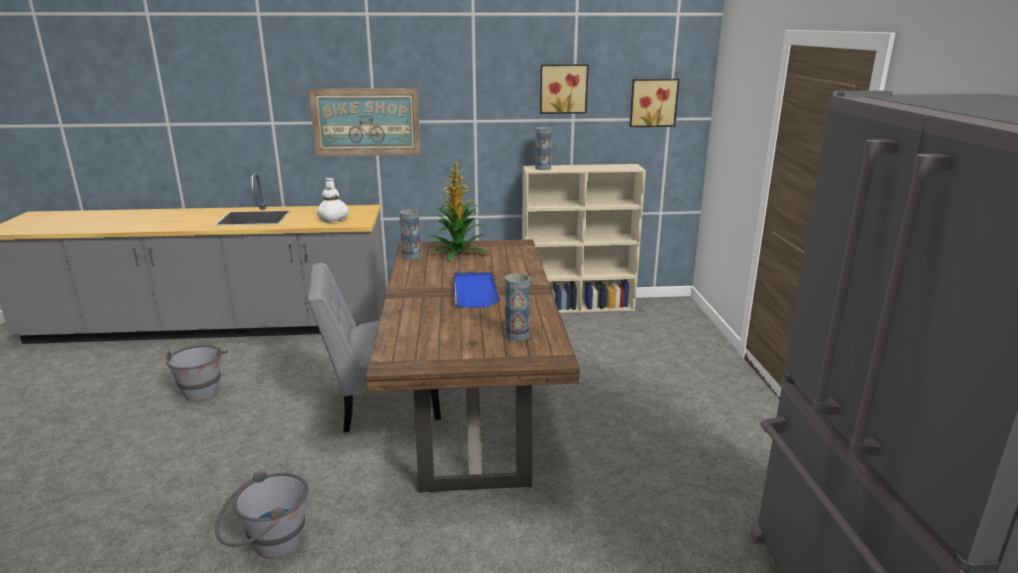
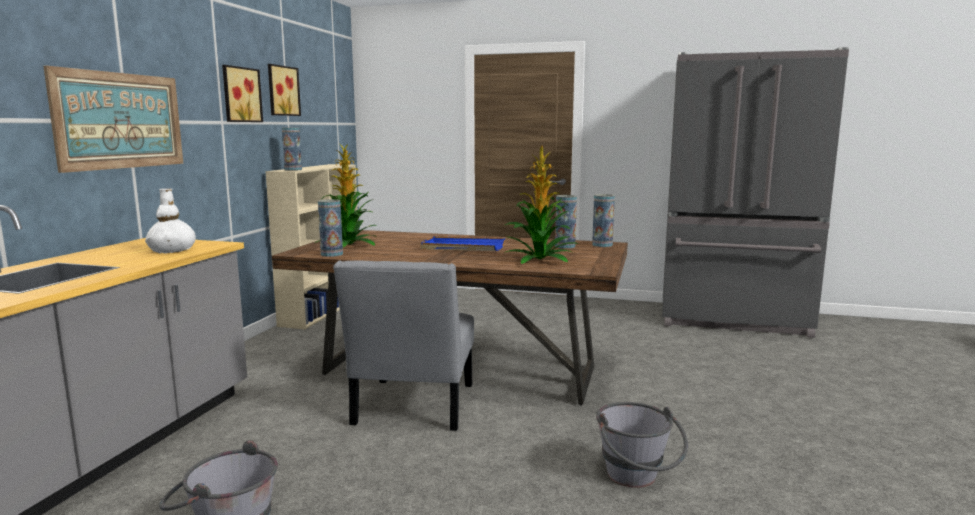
camera: 70 degrees left, 10 degrees down
picture [630,79,680,127] -> picture moved to [222,65,263,122]
none -> potted plant [504,146,579,264]
none -> vase [592,194,615,247]

